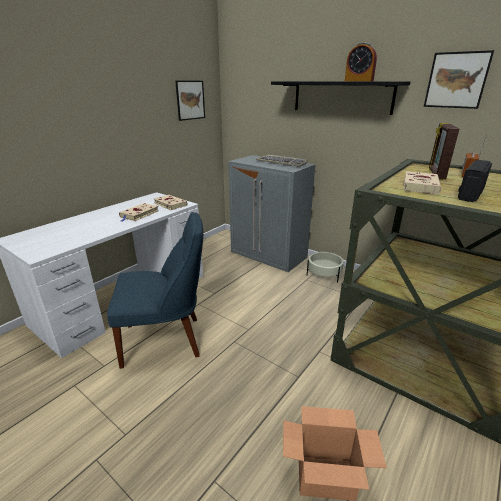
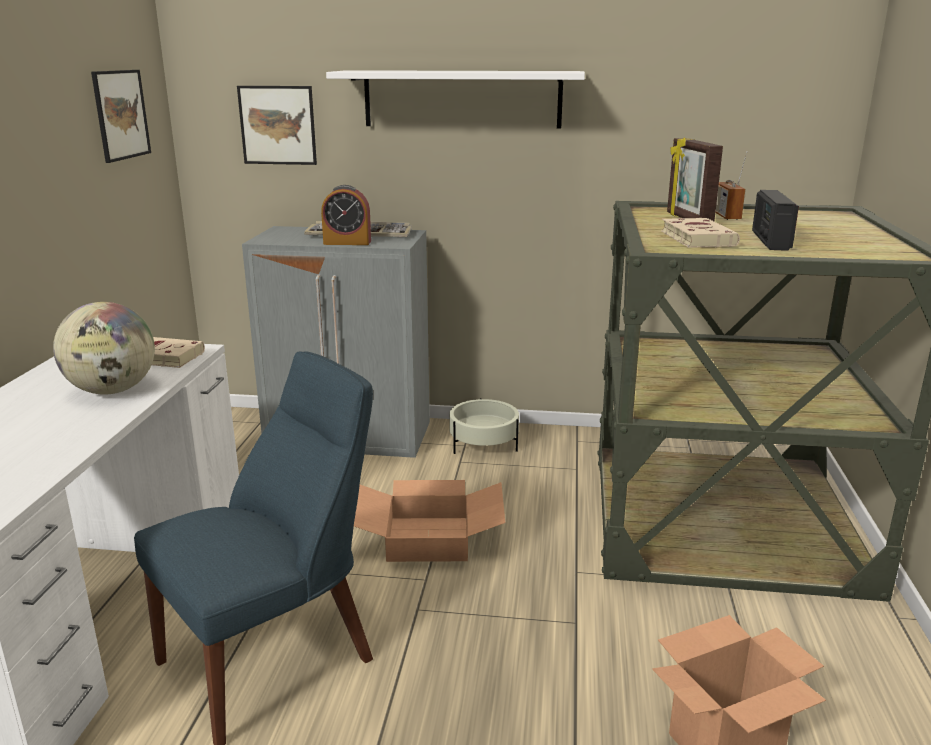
camera: 30 degrees left, 5 degrees down
beige book [119,203,158,222] -> globe [53,302,155,395]
black shelf [271,81,410,115] -> white shelf [326,70,585,128]
alarm clock [345,42,377,81] -> alarm clock moved to [321,185,371,245]
picture [424,50,494,109] -> picture moved to [237,86,317,165]
none -> cardboard box [354,480,505,562]

